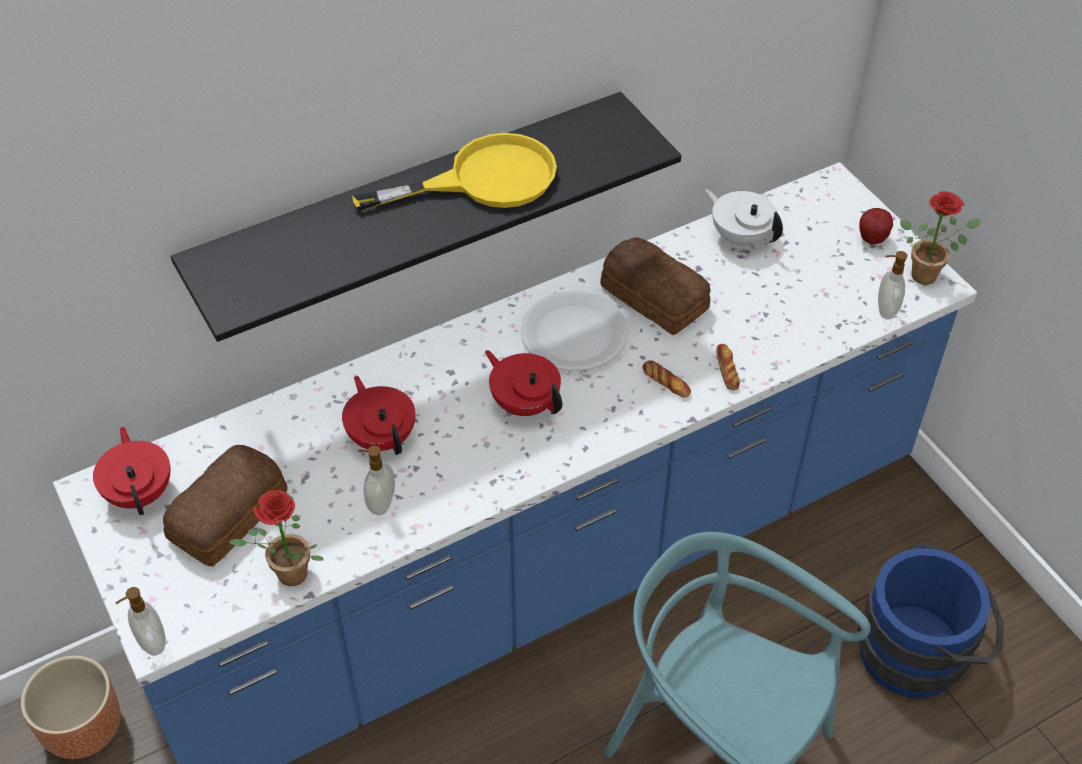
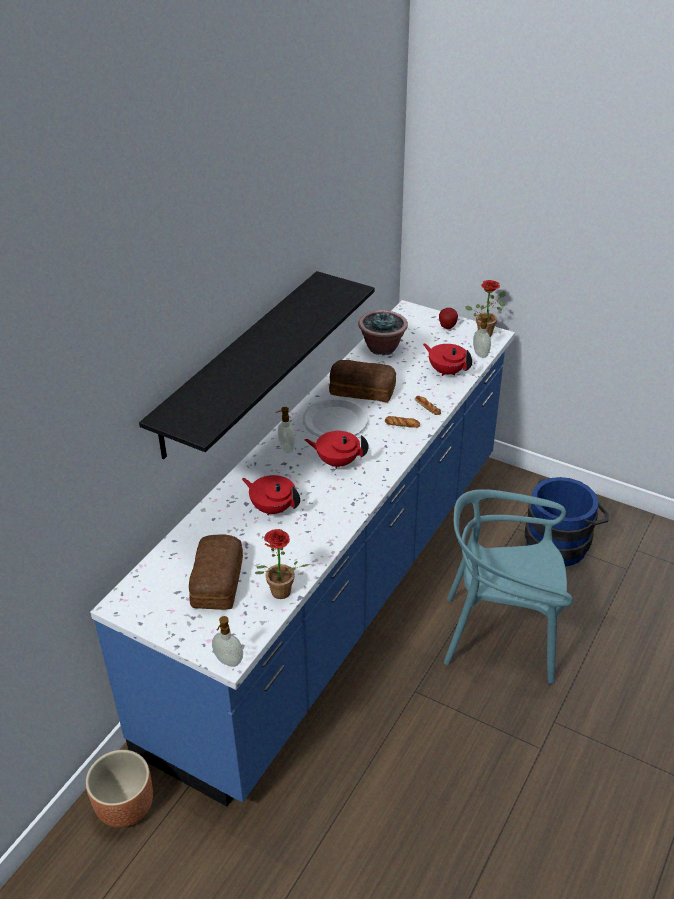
camera: 30 degrees left, 10 degrees down
red teapot [93,427,170,515] -> red teapot moved to [423,344,472,376]
yellow frying pan [352,133,557,211] -> none
soap dispenser [358,446,395,515] -> soap dispenser moved to [276,407,295,453]
white teapot [705,189,783,245] -> potted plant [358,310,408,355]

